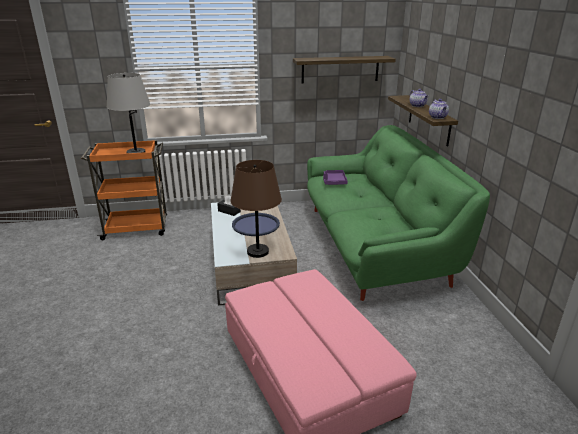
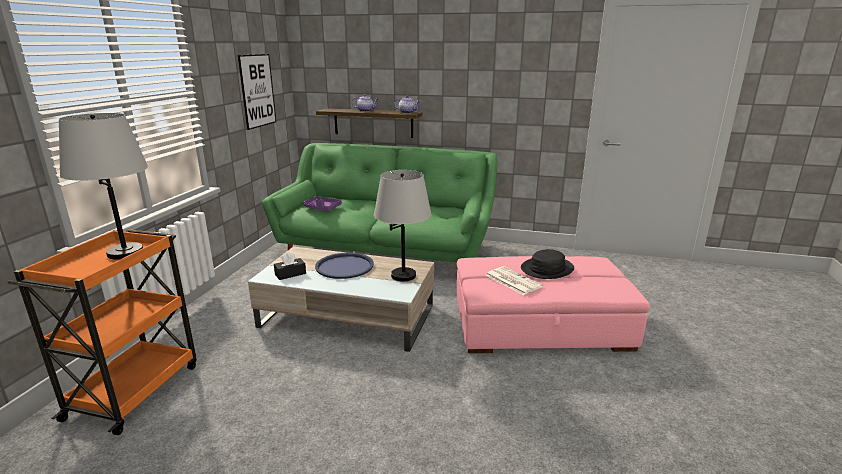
camera: 65 degrees left, 5 degrees down
brown table lamp [230,160,282,258] -> grey table lamp [374,170,432,281]
shelf [293,56,396,83] -> picture [238,54,276,130]
none -> newspaper [486,266,543,295]
none -> black hat [521,249,574,279]

